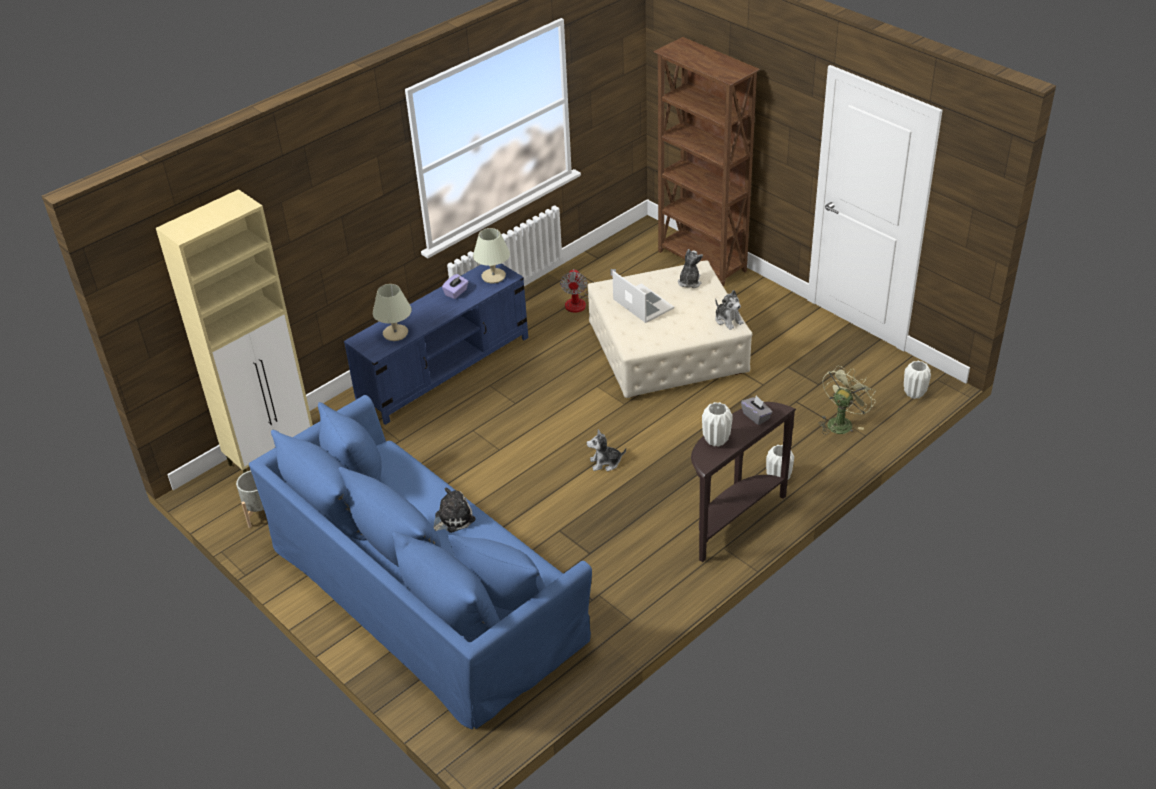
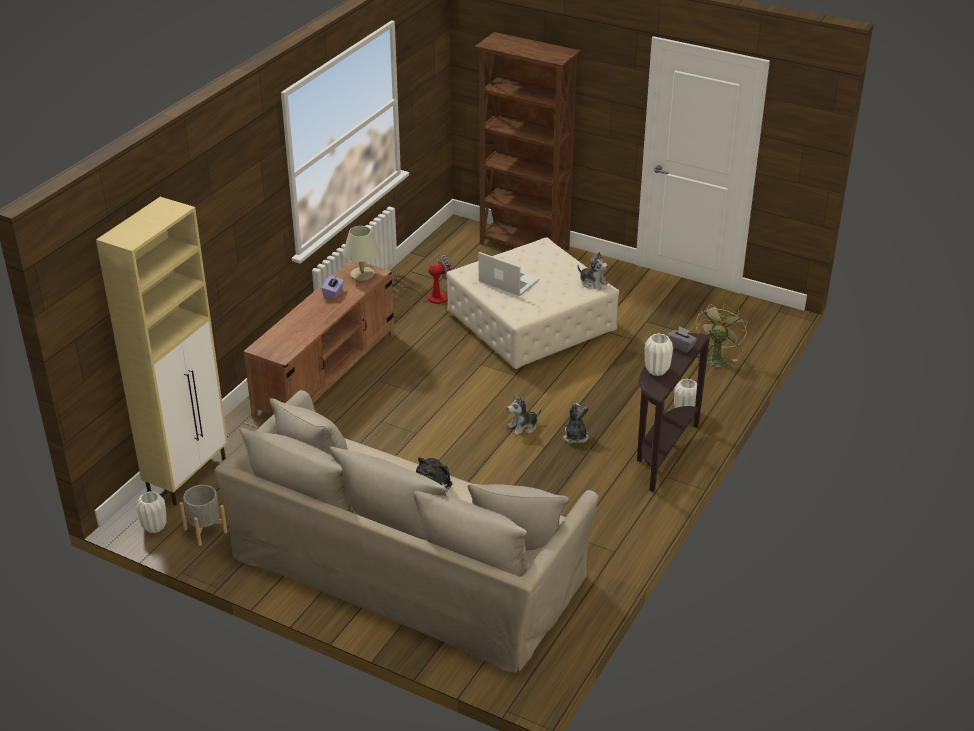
camera: 20 degrees left, 5 degrees down
blue sofa [249,395,592,729] -> beige sofa [214,390,598,673]
blue tv stand [344,264,528,425] -> brown tv stand [243,261,394,417]
beige table lamp [373,284,412,341] -> none
fan [560,269,616,313] -> fan turned 105 degrees counterclockwise [392,255,453,304]
plush toy [678,249,703,288] -> plush toy moved to [563,403,589,443]
white vase [904,361,931,399] -> white vase moved to [137,491,166,533]

